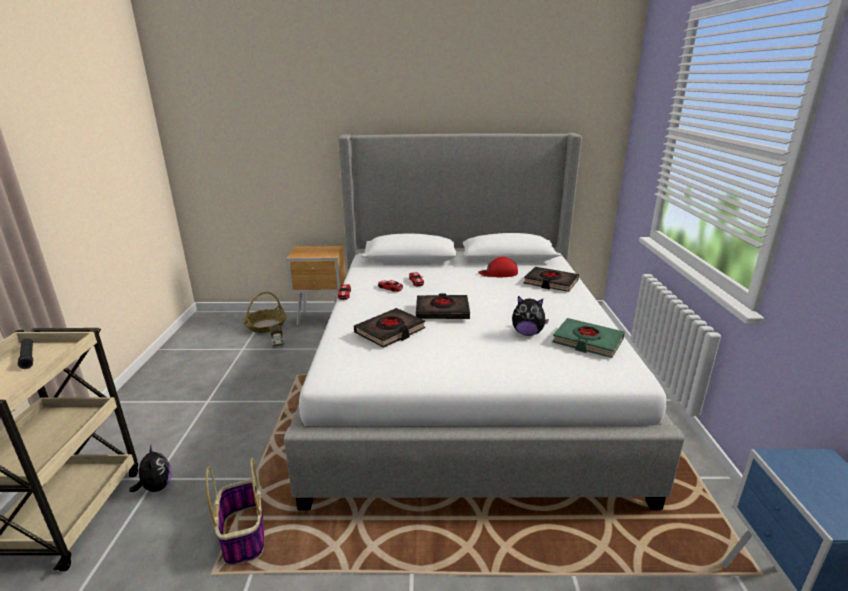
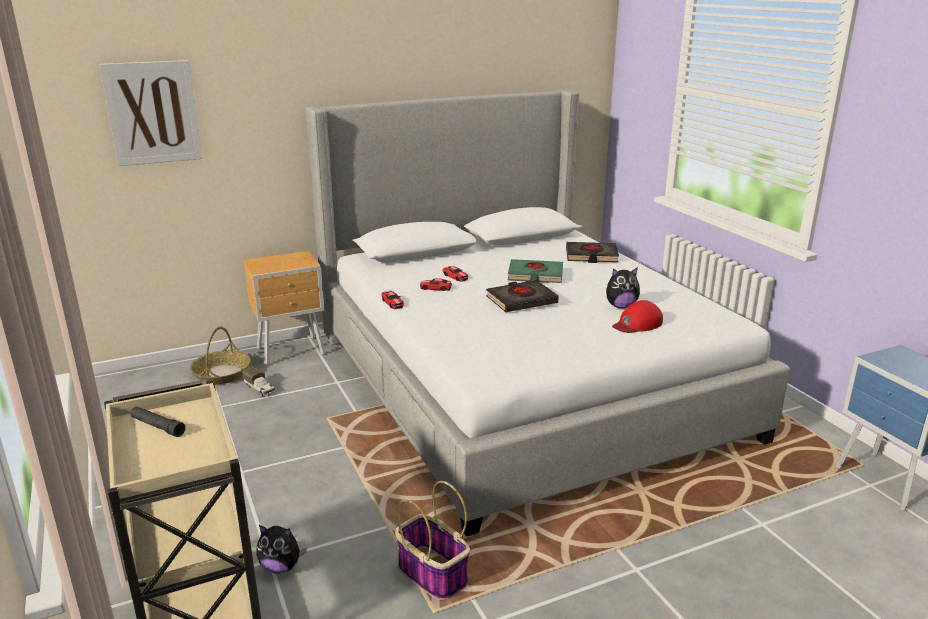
camera: 25 degrees left, 0 degrees up
plush toy [129,445,172,492] -> plush toy turned 150 degrees clockwise [256,525,307,573]
black book [354,308,426,348] -> none
red cap [478,257,518,277] -> red cap moved to [612,300,663,333]
green book [552,318,625,358] -> green book moved to [508,259,563,283]
none -> picture [100,60,202,166]

